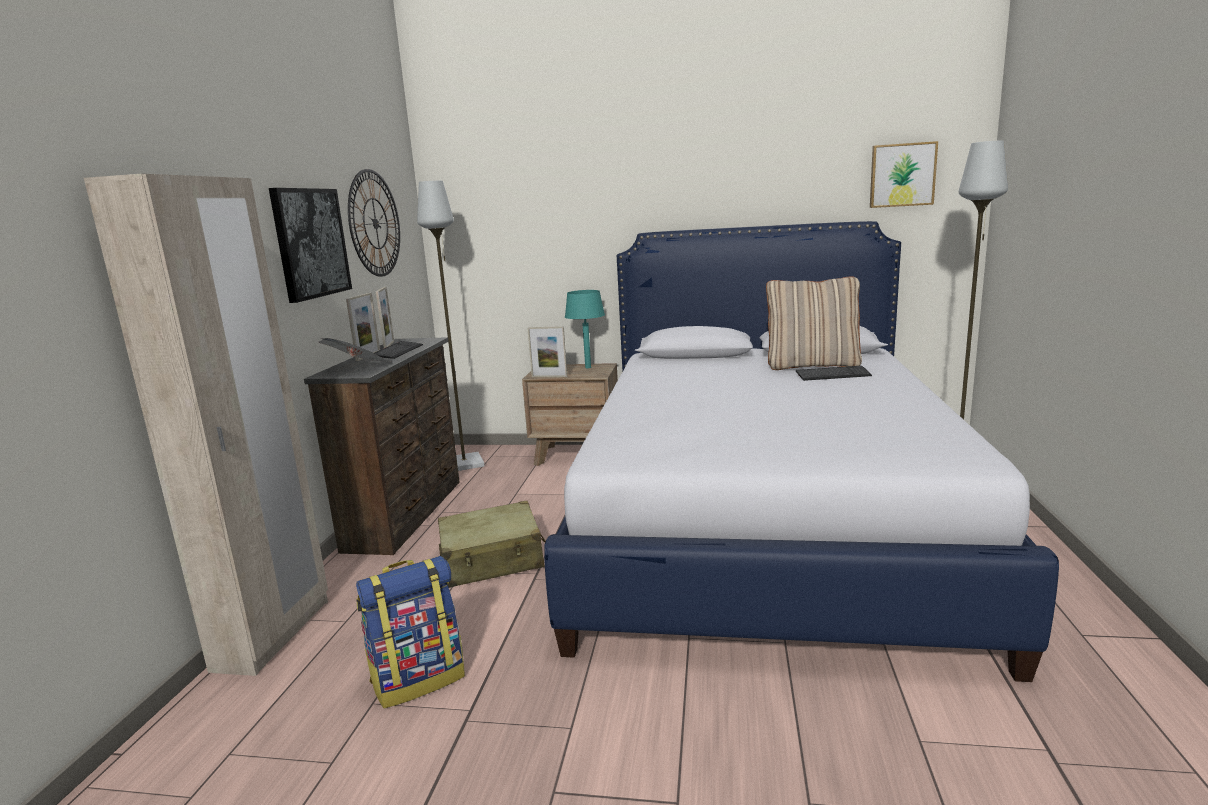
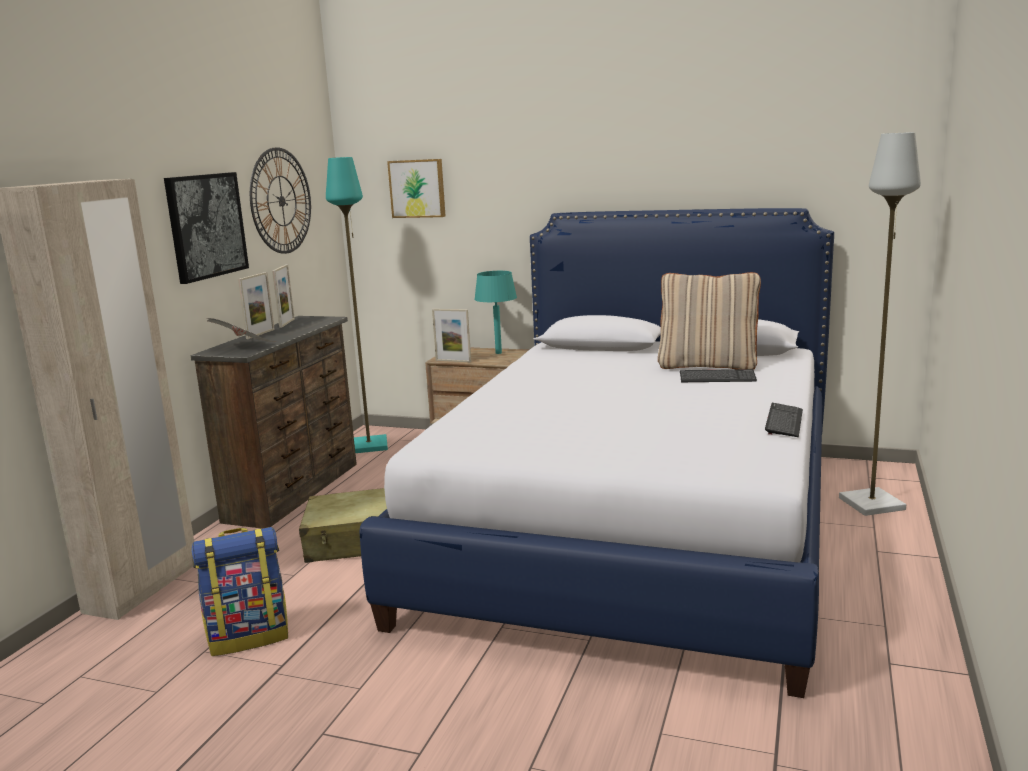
camera: 10 degrees right, 0 degrees up
keyboard [375,341,423,359] -> keyboard moved to [765,403,803,437]
grey floor lamp [417,181,485,471] -> turquoise floor lamp [326,157,388,453]
picture [870,141,938,208] -> picture moved to [387,159,446,218]

